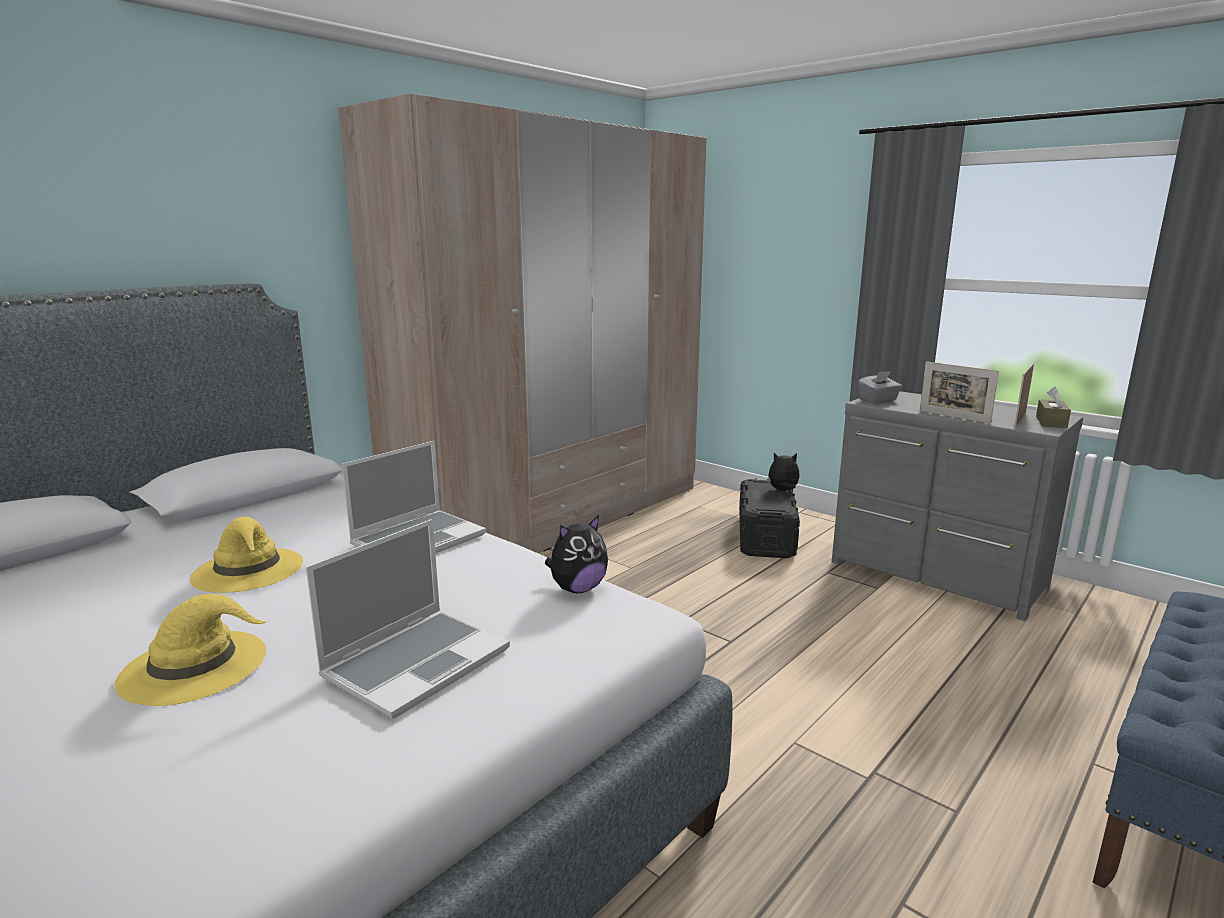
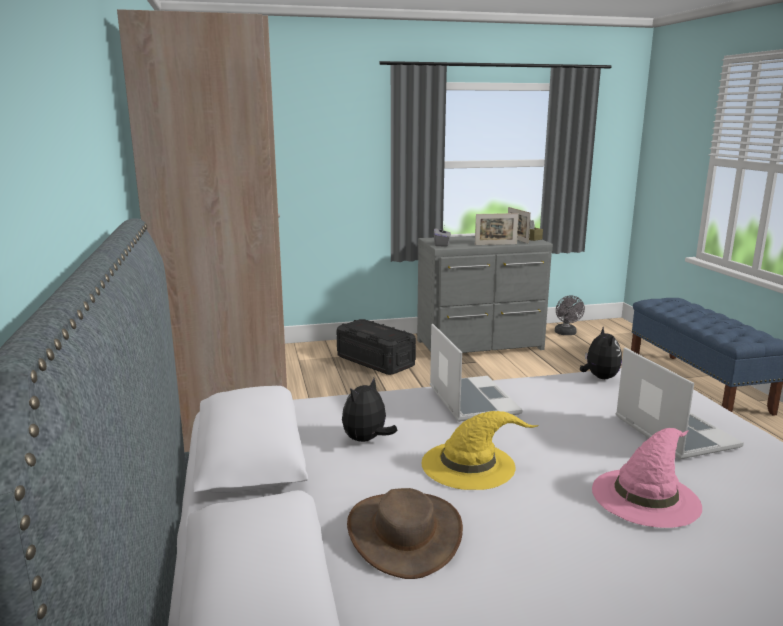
camera: 55 degrees left, 0 degrees up
yellow hat [115,594,266,706] -> pink hat [592,428,702,528]
plush toy [767,453,800,491] -> plush toy moved to [342,378,398,442]
none -> brown hat [347,488,463,579]
none -> grey fan [555,295,585,335]

